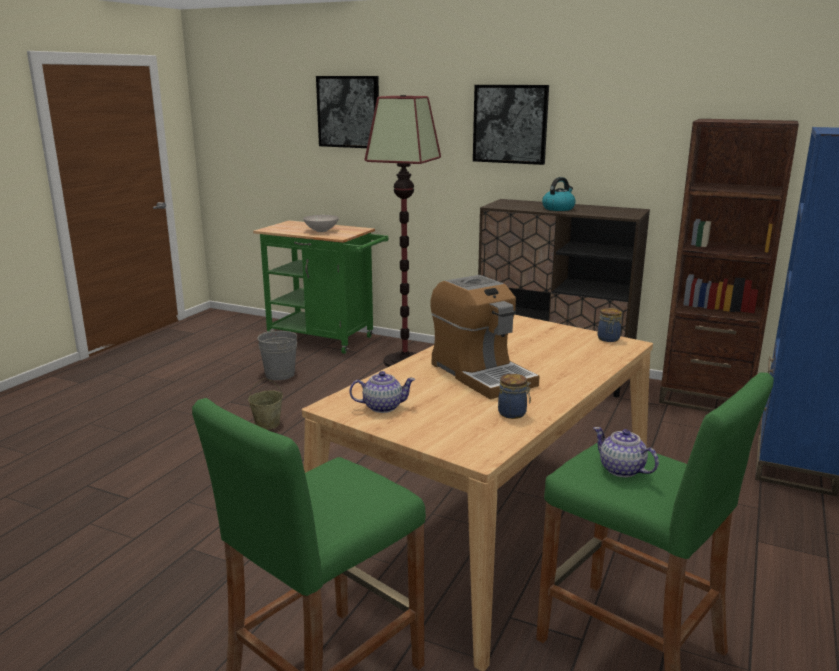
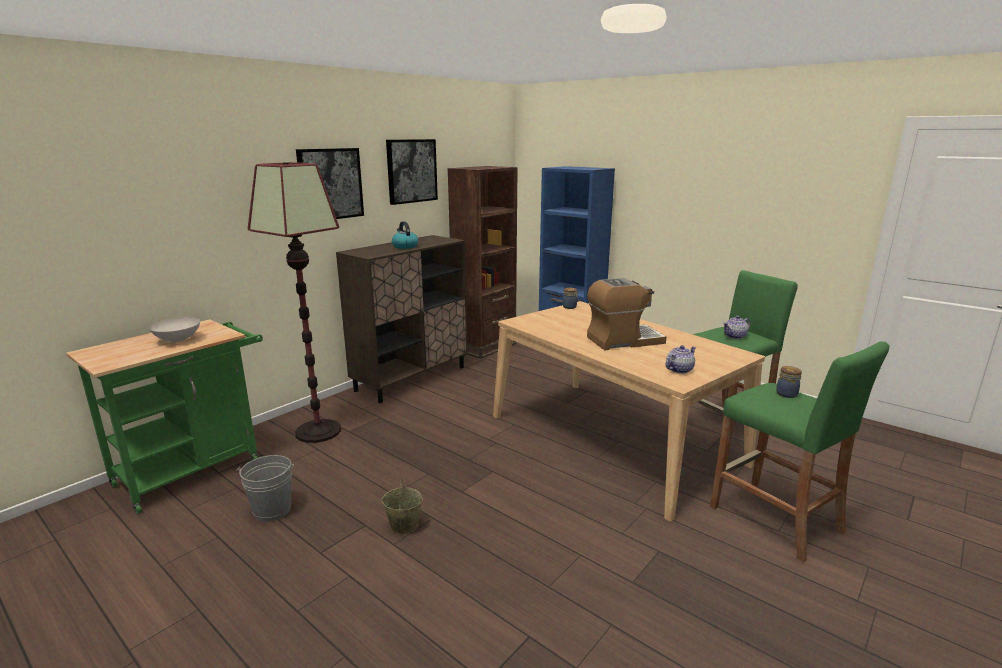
camera: 75 degrees left, 0 degrees up
picture [316,76,379,148] -> picture moved to [386,139,438,205]
teapot [349,371,416,413] -> teapot turned 45 degrees clockwise [666,345,696,374]
jar [498,374,531,419] -> jar moved to [776,366,802,398]

